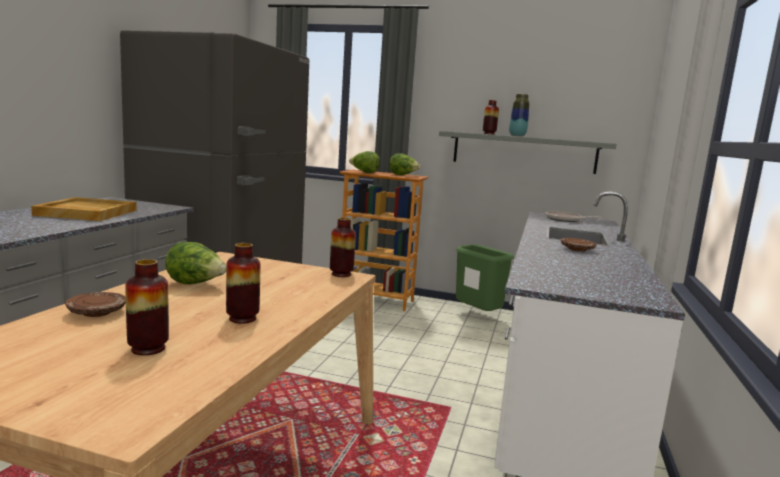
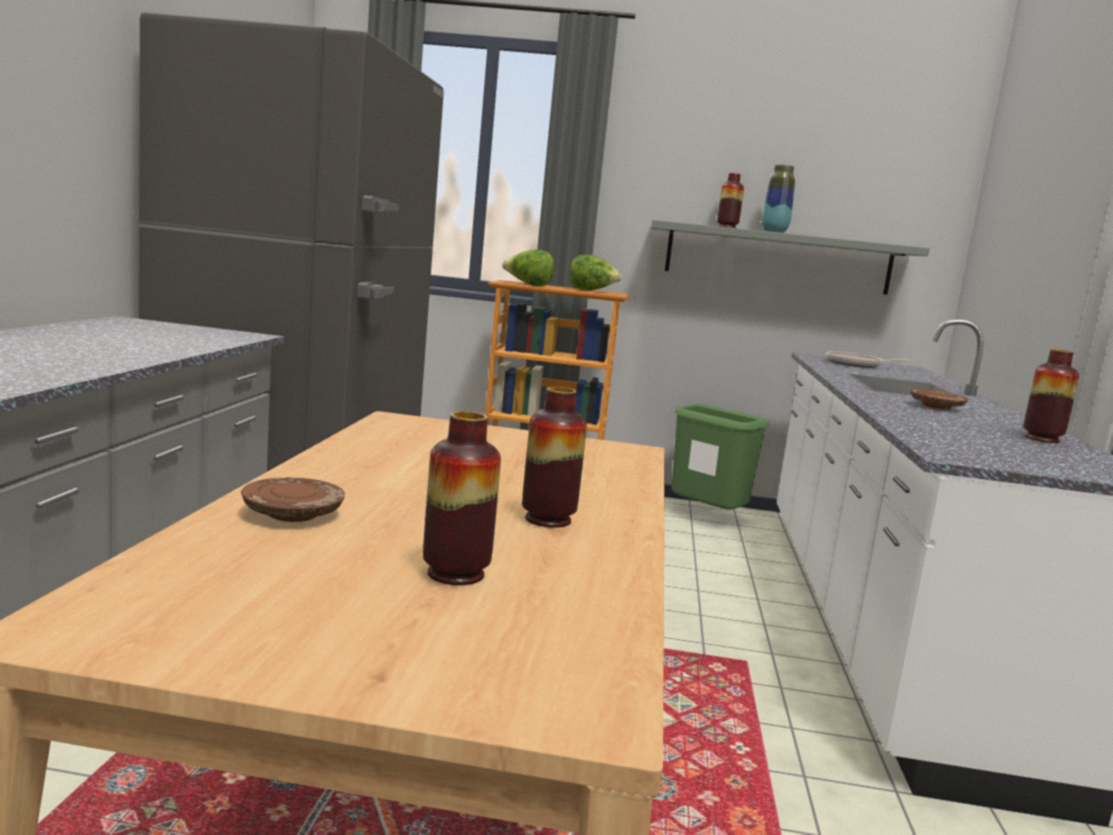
camera: 10 degrees left, 0 degrees up
beige tray [31,197,137,221] -> none
lettuce [165,242,226,285] -> none
vase [330,218,356,277] -> vase moved to [1023,349,1079,443]

